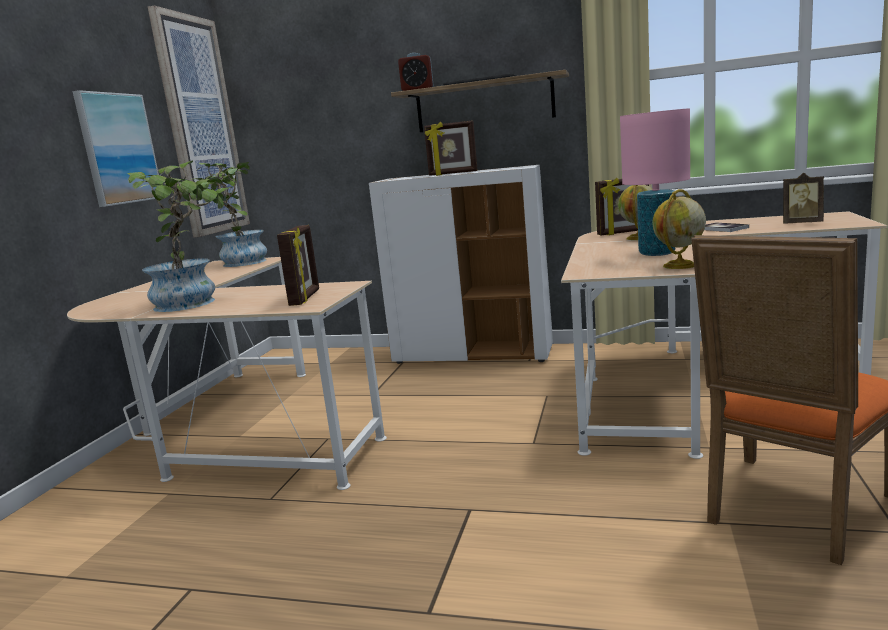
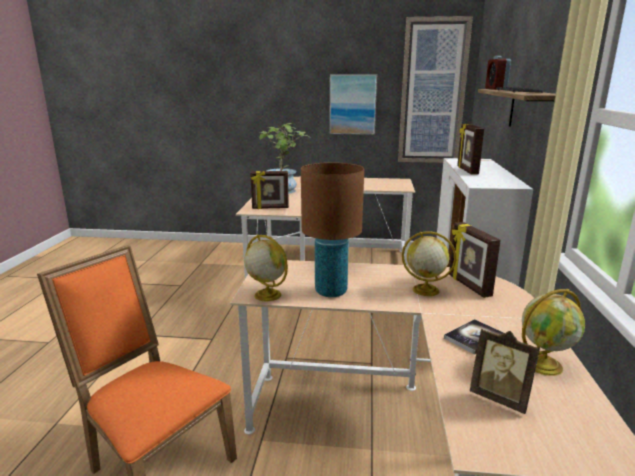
camera: 80 degrees right, 5 degrees up
potted plant [190,162,267,267] -> none
pink table lamp [620,108,690,256] -> brown table lamp [301,162,364,297]
picture frame [783,173,824,224] -> picture frame turned 60 degrees counterclockwise [469,328,540,414]
none -> globe [522,289,585,376]

